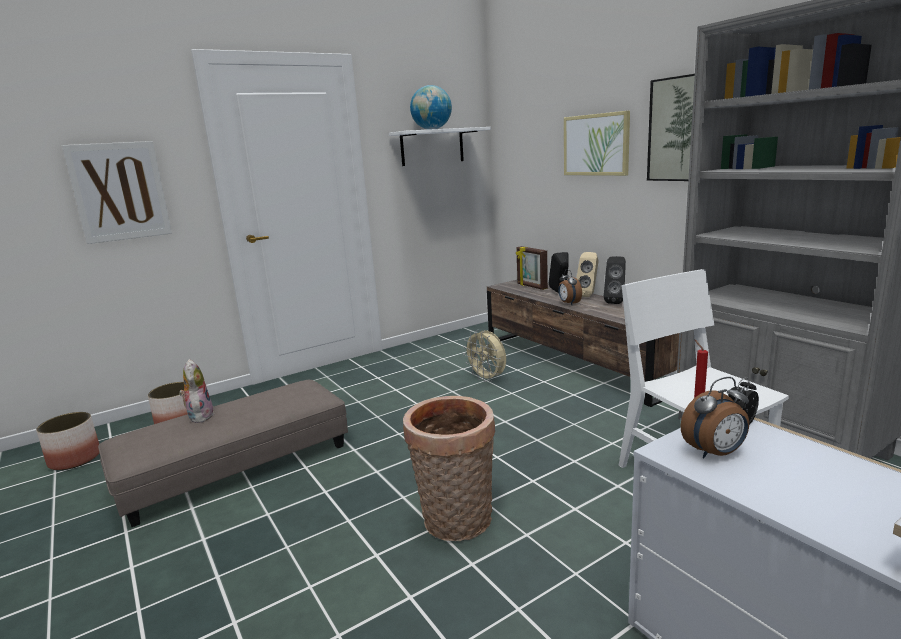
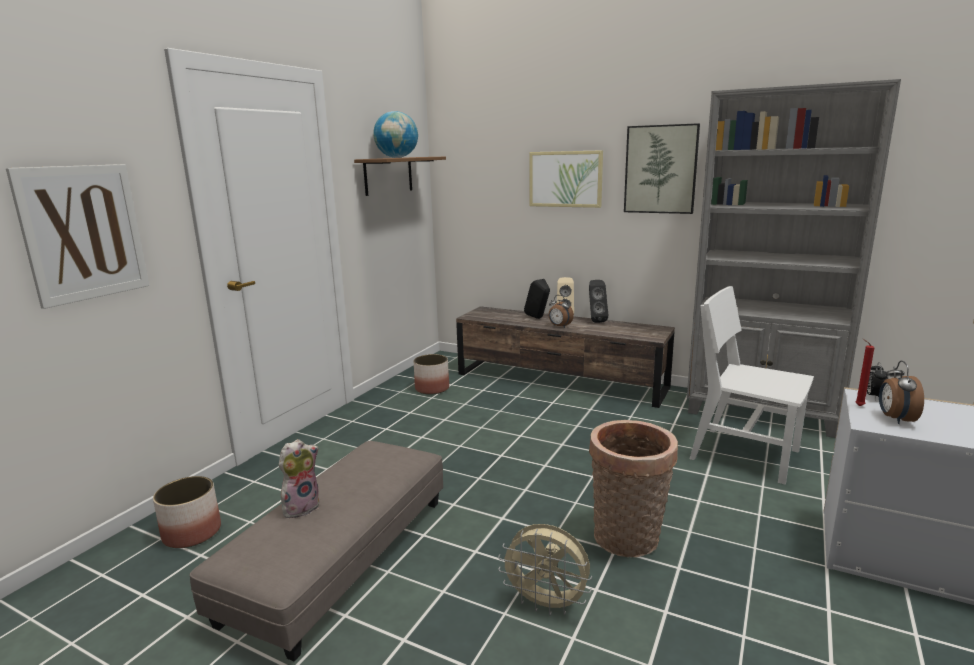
camera: 30 degrees left, 0 degrees up
planter [36,412,99,470] -> planter moved to [414,354,449,395]
plush toy [179,359,214,423] -> plush toy turned 90 degrees clockwise [279,439,320,518]
white shelf [389,127,491,166] -> brown shelf [354,157,446,196]
beige fan [463,330,506,382] -> beige fan moved to [498,524,592,615]
picture frame [516,246,548,290] -> none
alarm clock [681,377,749,458] -> alarm clock turned 150 degrees clockwise [879,361,924,424]

